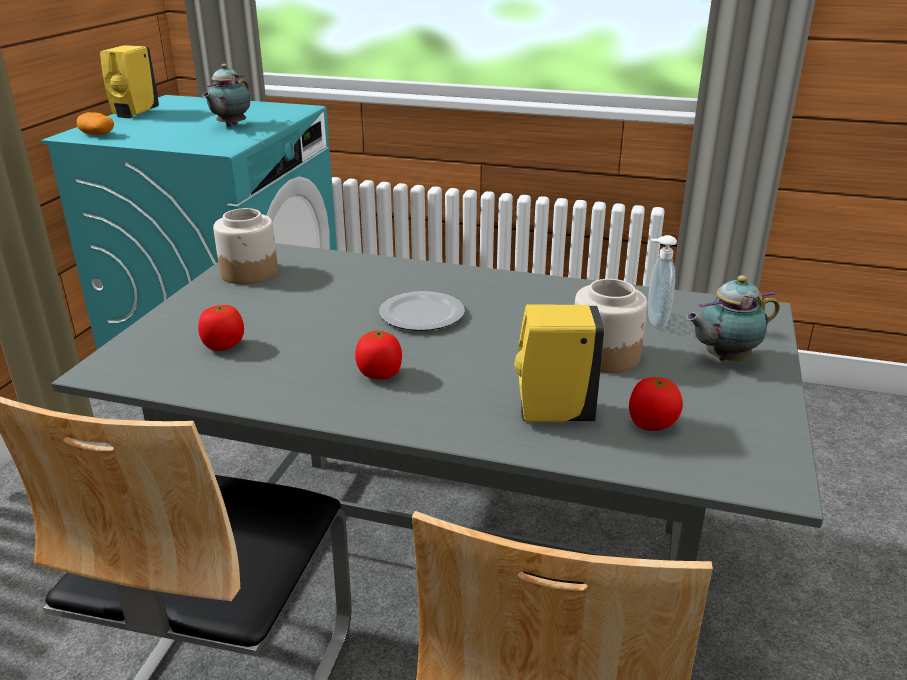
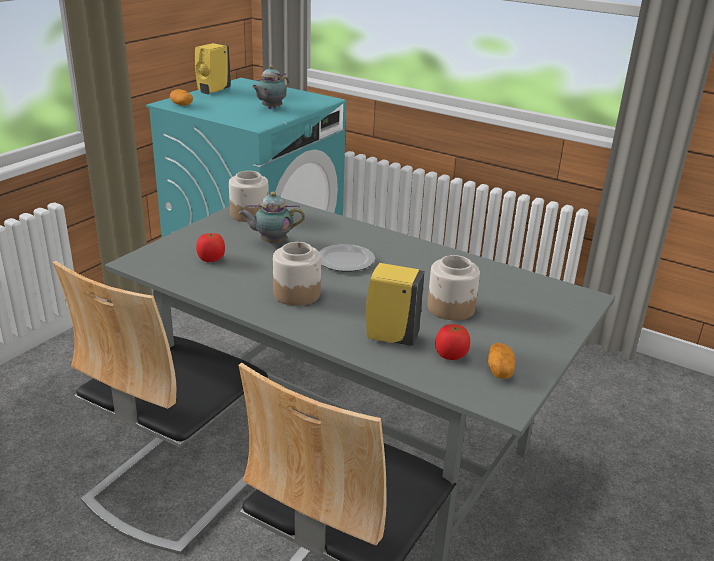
camera: 15 degrees right, 0 degrees up
tomato [355,329,402,380] -> jar [273,242,321,306]
soap dispenser [648,235,677,328] -> none
teapot [686,275,780,361] -> teapot moved to [239,192,305,243]
none -> potato [488,343,516,379]

